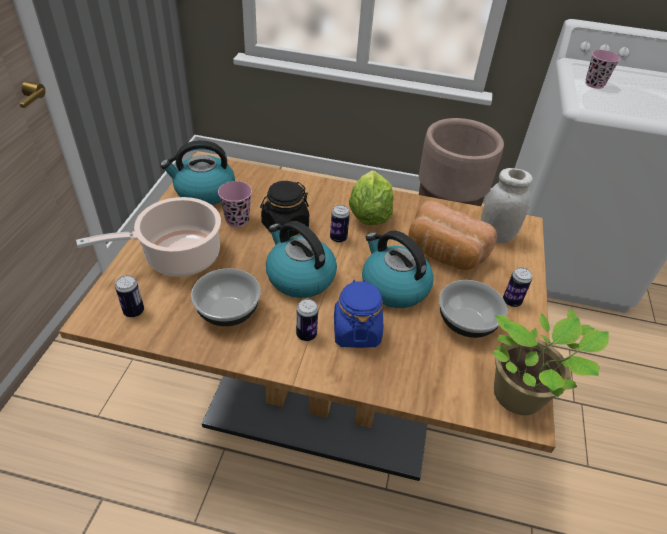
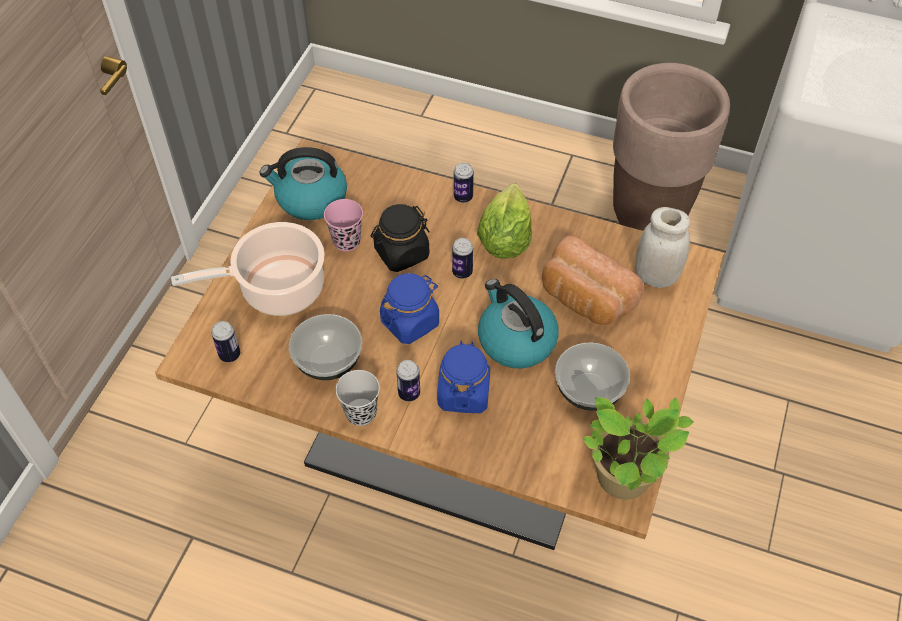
camera: 10 degrees right, 10 degrees up
kettle [266,221,337,298] -> blue jar [380,273,439,344]
can [503,267,532,307] -> can moved to [454,163,474,203]
pink cup [586,50,620,89] -> none
none -> black cup [336,370,380,426]

